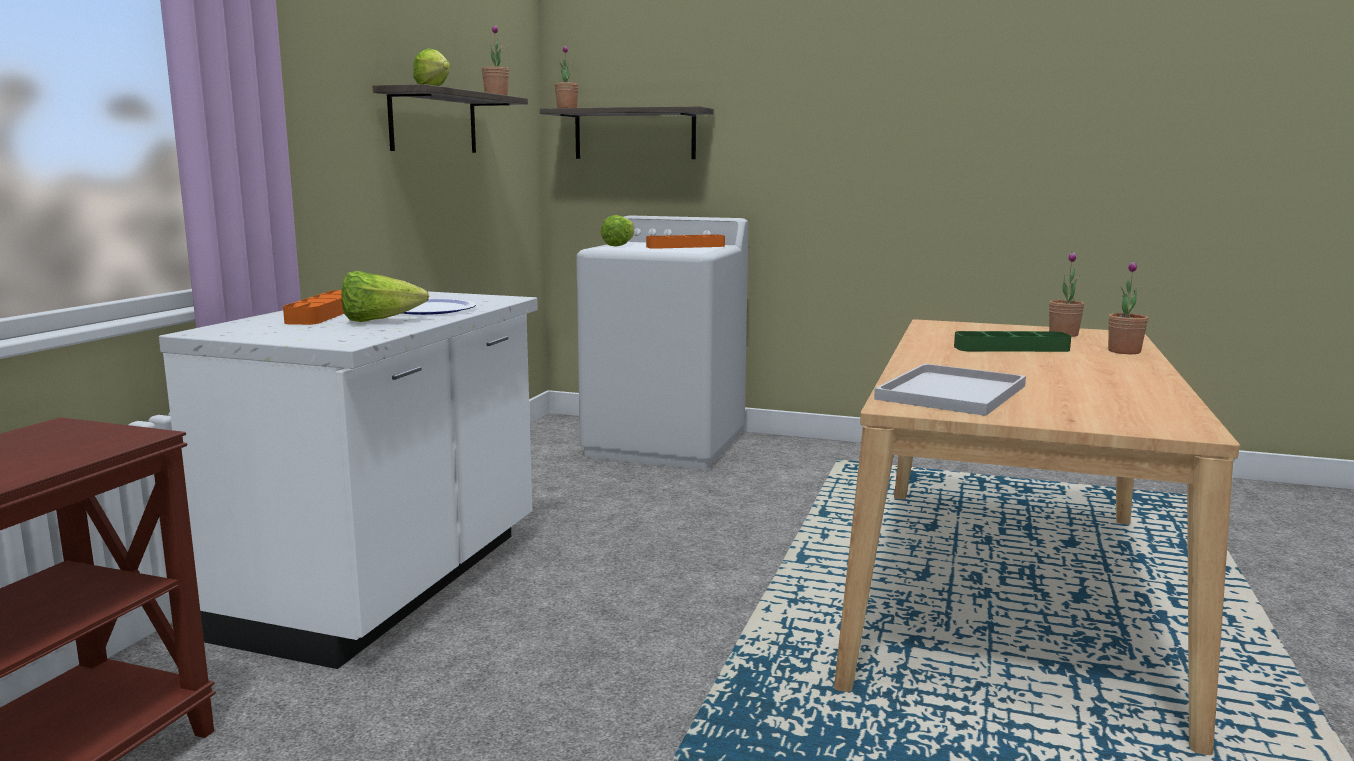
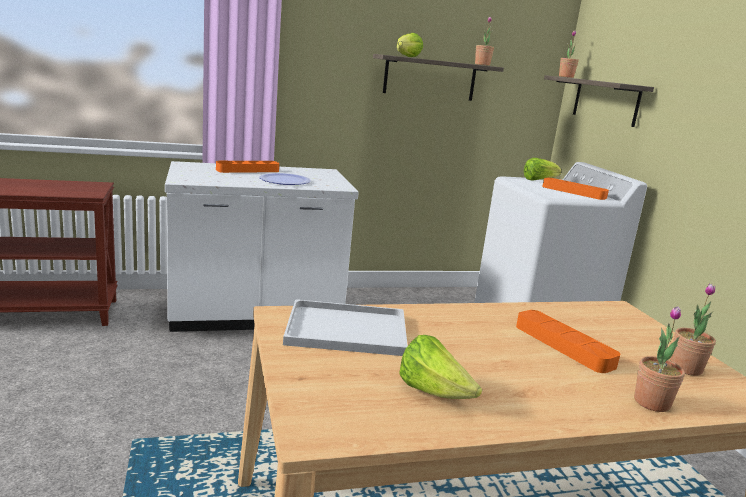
camera: 55 degrees right, 5 degrees up
lettuce [341,271,429,322] -> lettuce moved to [399,335,482,399]
green tray [954,331,1071,352] -> orange tray [516,310,620,373]

